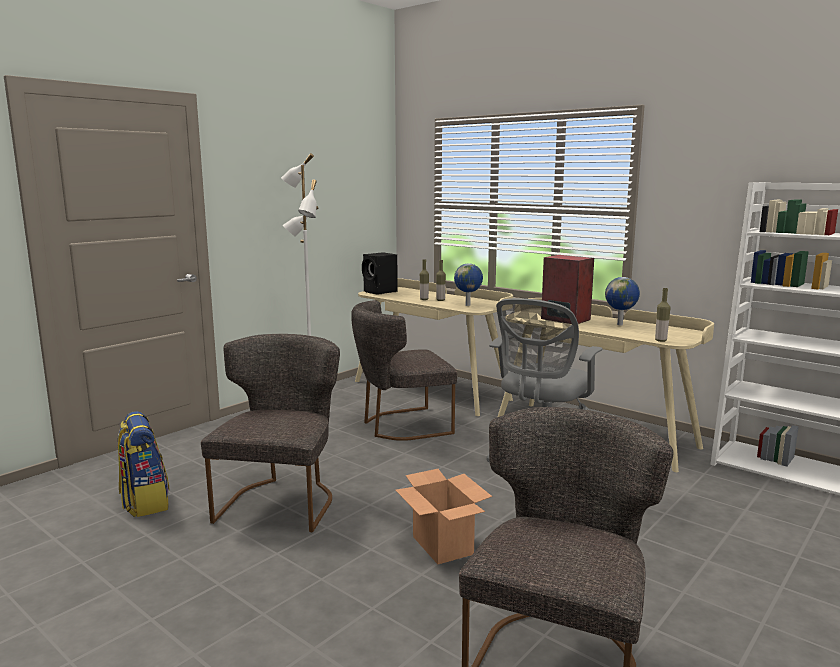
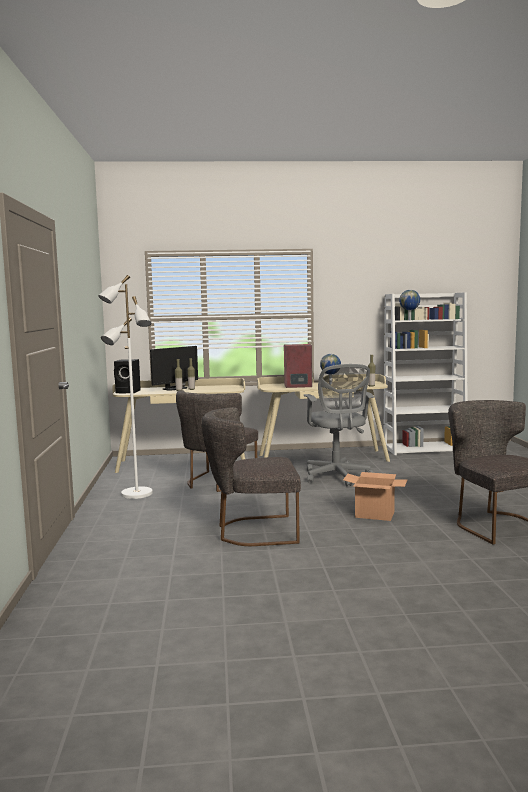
camera: 45 degrees left, 5 degrees down
backpack [118,411,170,517] -> none
grey chair [201,334,340,533] -> grey chair turned 60 degrees counterclockwise [201,407,301,546]
globe [454,263,483,306] -> globe moved to [399,290,420,320]
none -> monitor [150,346,198,391]

